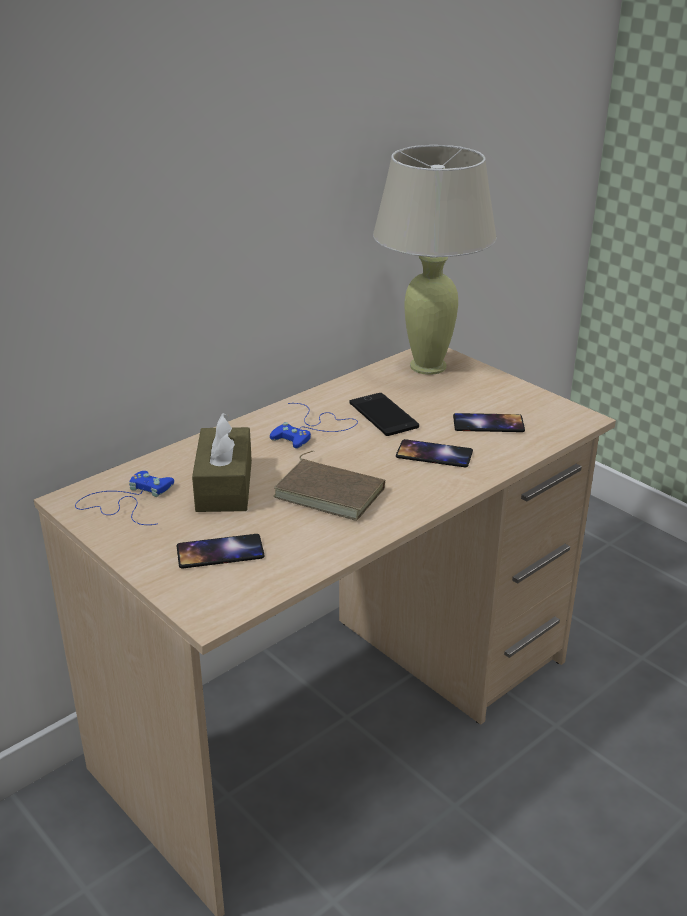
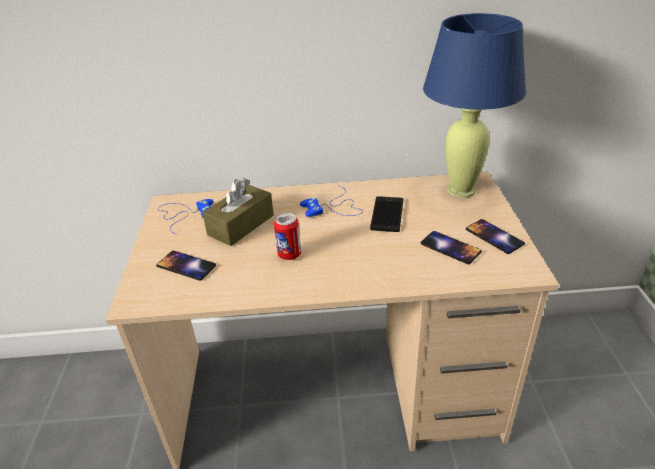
camera: 40 degrees right, 5 degrees up
brown book [273,451,385,521] -> can [274,213,301,260]
beige table lamp [373,145,497,375] -> blue table lamp [423,13,526,198]
phone [396,439,473,467] -> phone moved to [466,219,525,254]

